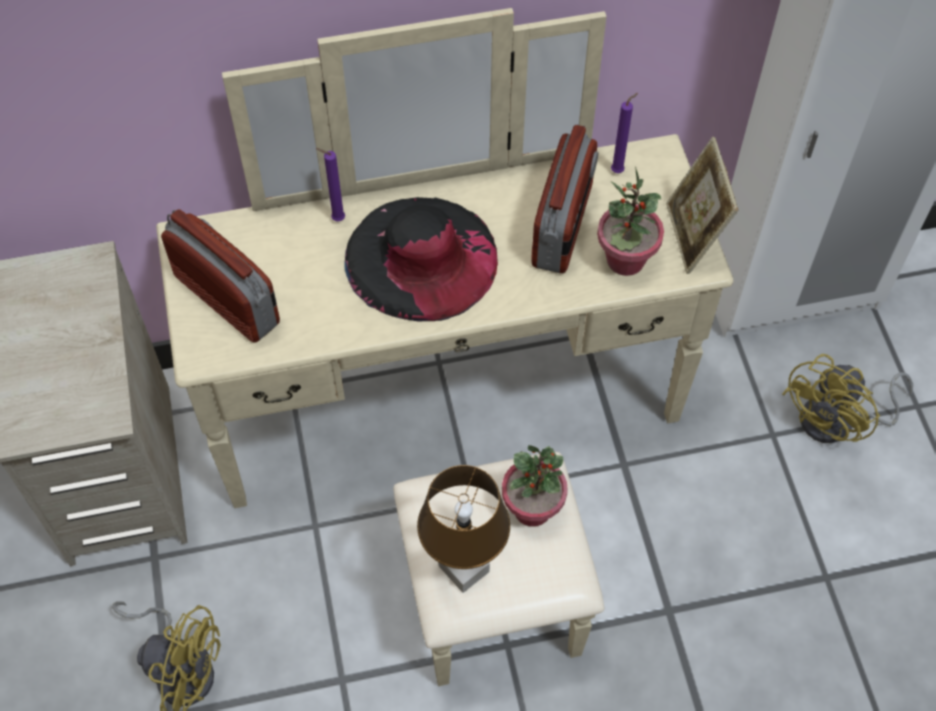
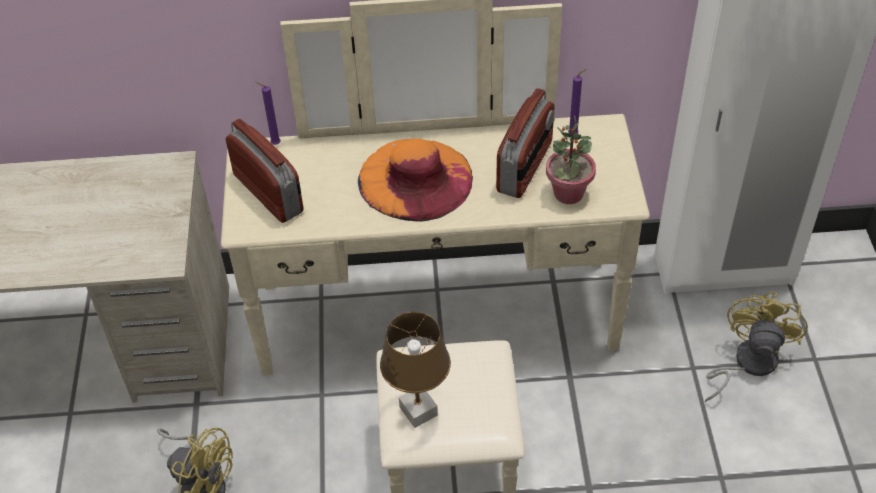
camera: 10 degrees right, 10 degrees down
purple candle [316,148,345,221] -> purple candle moved to [256,82,281,145]
black hat [344,197,498,321] -> orange hat [358,138,473,222]
potted plant [502,445,568,527] -> none
picture frame [666,137,738,274] -> none
yellow fan [782,354,913,443] -> yellow fan turned 150 degrees clockwise [705,292,808,402]

